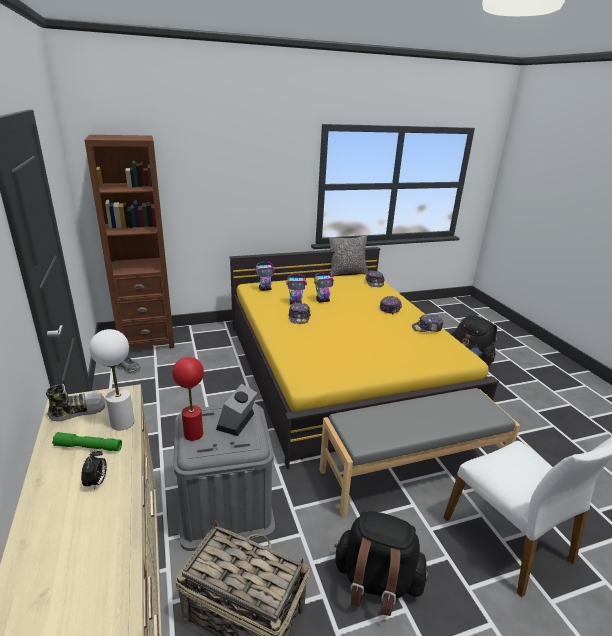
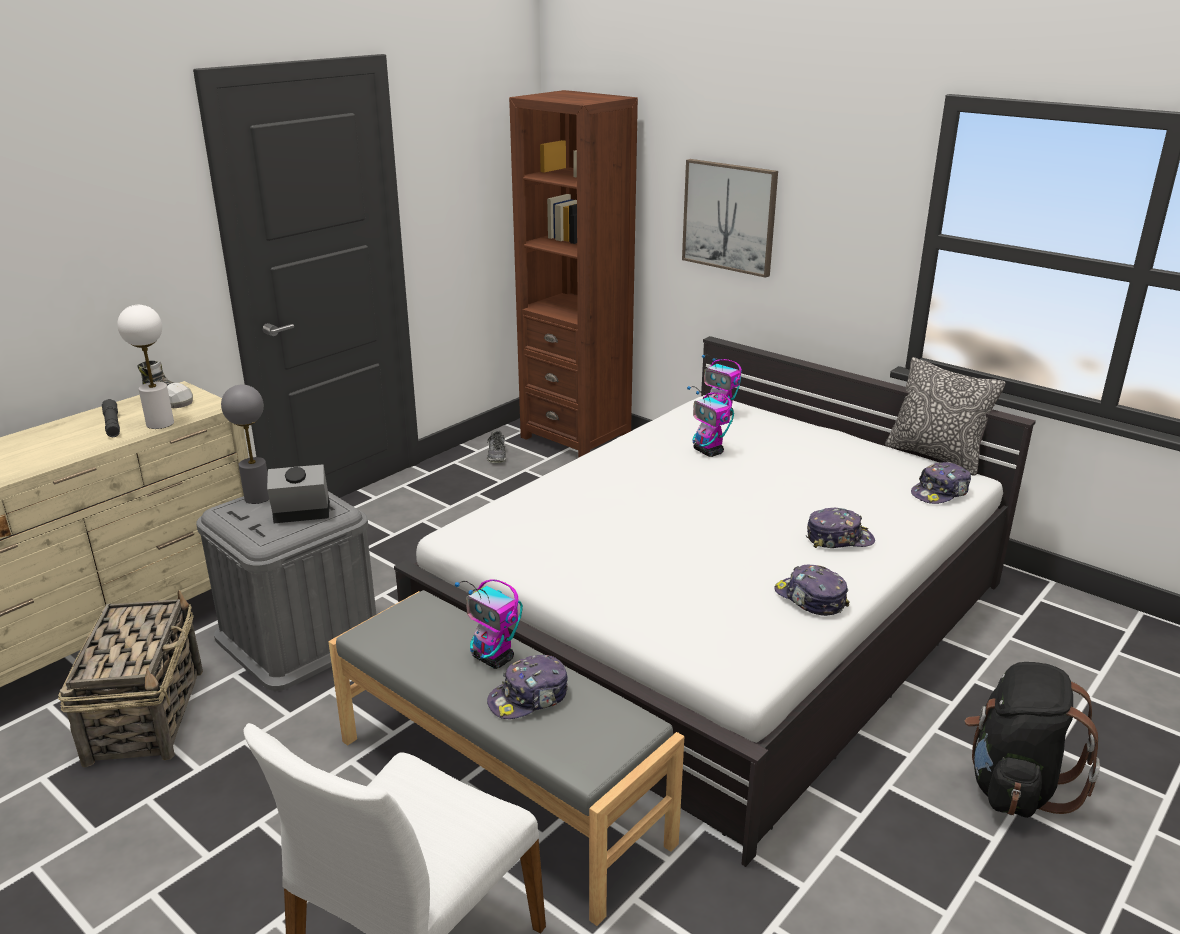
camera: 60 degrees right, 0 degrees up
green flashlight [52,432,122,451] -> grey flashlight [102,399,120,437]
alarm clock [81,450,107,490] -> none
red table lamp [172,357,204,441] -> grey table lamp [221,384,269,504]
yellow bed [229,247,499,469] -> white bed [394,336,1036,867]
cap [288,302,311,324] -> cap moved to [487,655,568,719]
toy robot [314,272,334,303] -> toy robot moved to [455,579,523,669]
black backpack [334,511,427,616] -> none
none -> picture [682,159,778,278]

